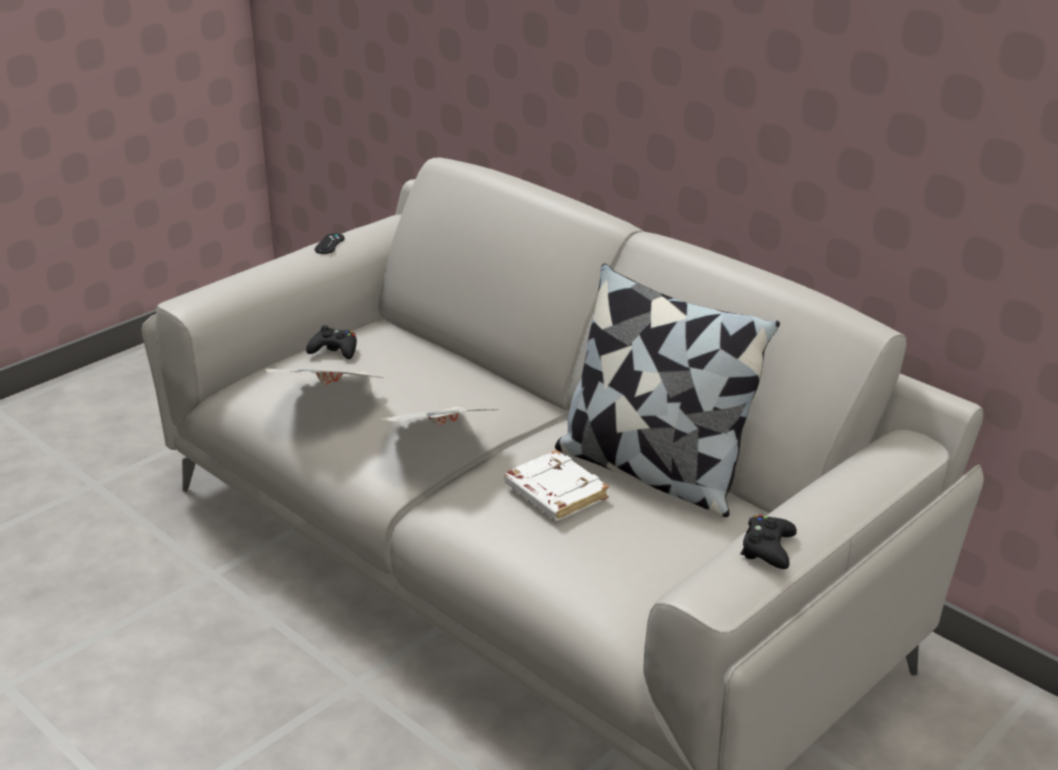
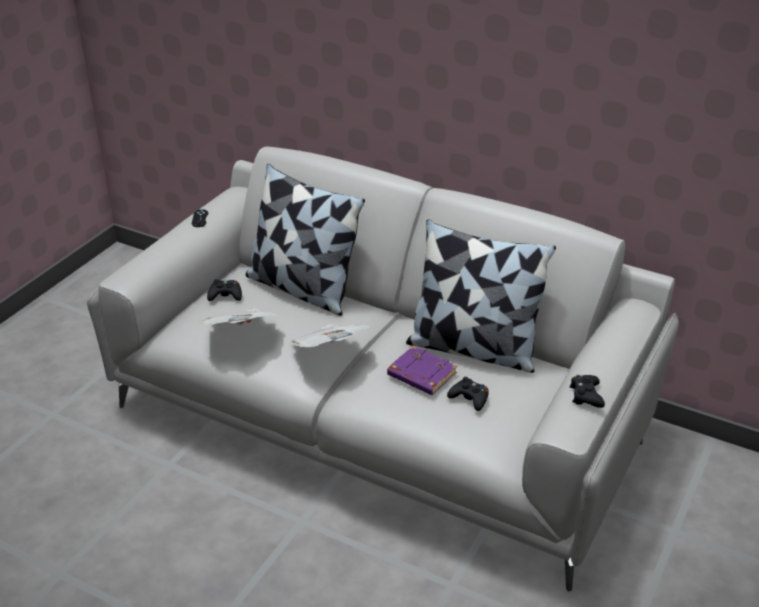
camera: 15 degrees left, 5 degrees up
white book [504,450,609,521] -> purple book [387,346,457,395]
none -> pillow [246,164,365,316]
none -> black game controller [447,377,489,411]

